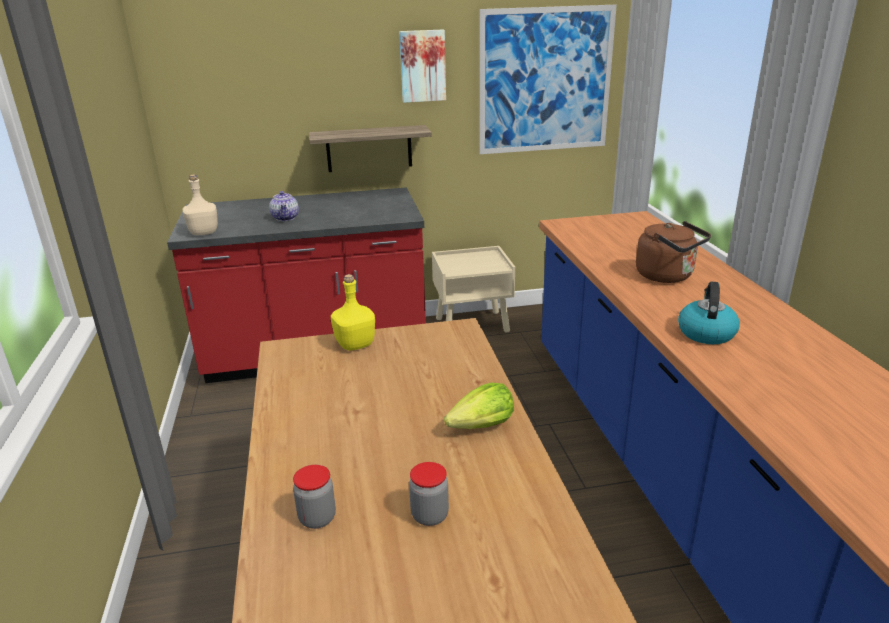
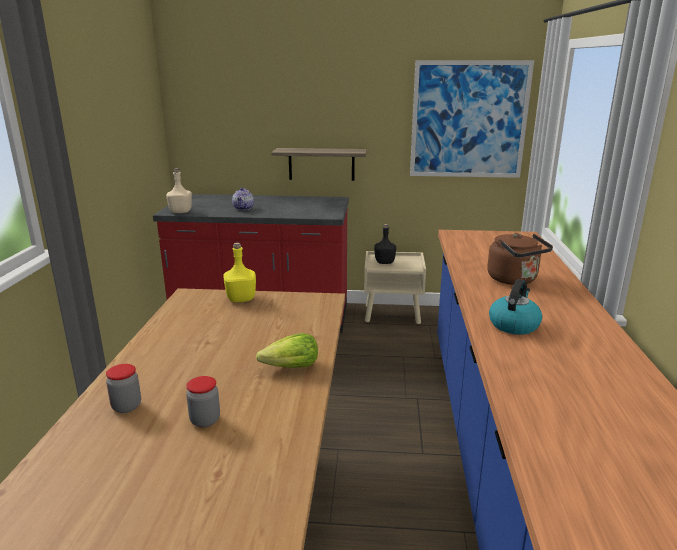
camera: 15 degrees right, 5 degrees down
picture [399,30,446,103] -> none
none -> black bottle [374,224,396,264]

